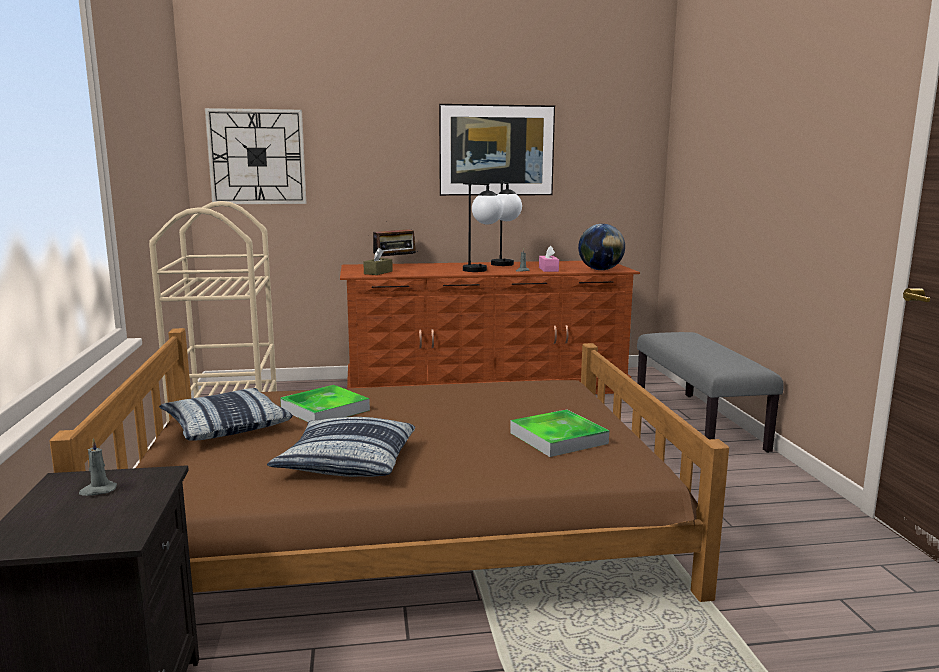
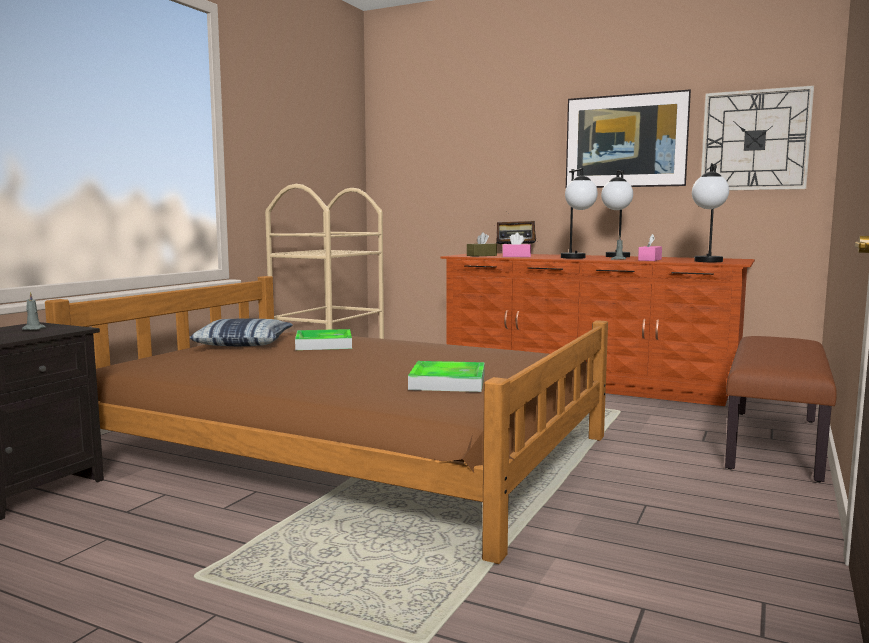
camera: 35 degrees right, 5 degrees down
wall clock [205,108,306,204] -> wall clock moved to [701,85,814,191]
pillow [267,417,415,477] -> none
globe [578,224,625,270] -> table lamp [692,163,729,262]
grey bench [637,332,784,452] -> brown bench [725,336,837,482]
none -> pink tissue box [502,233,531,257]

